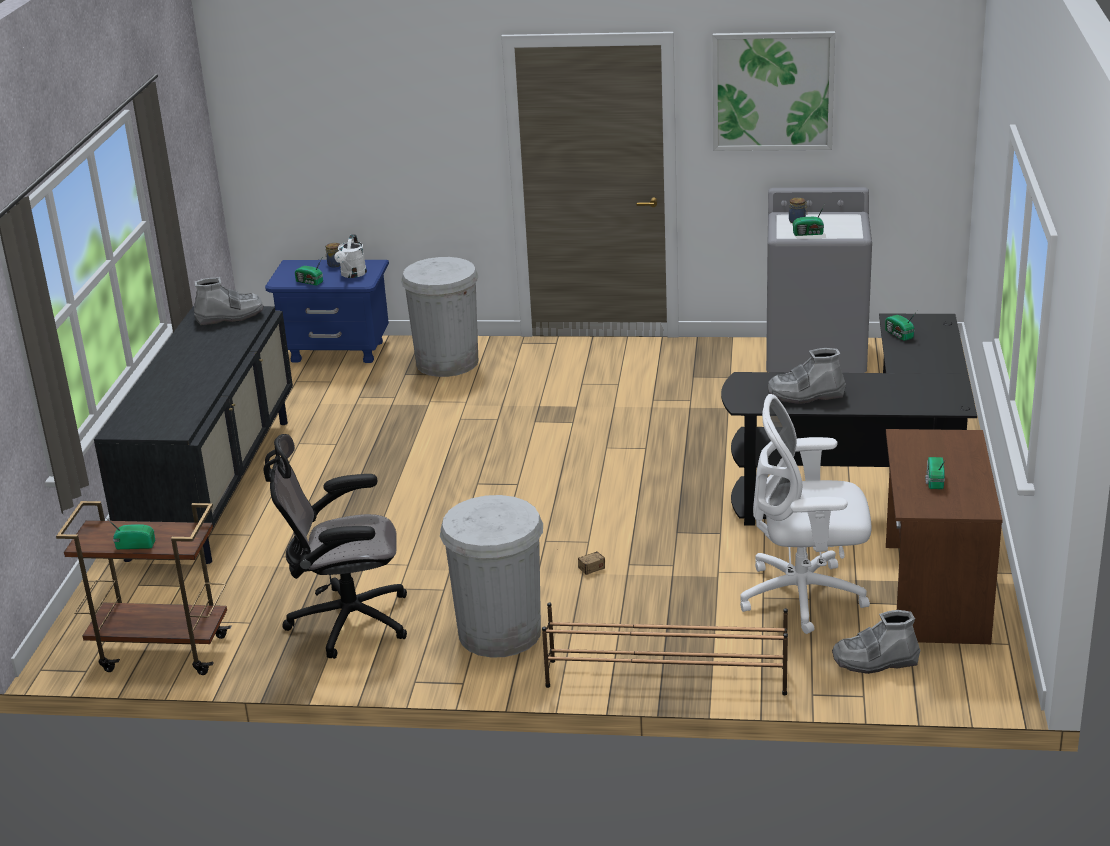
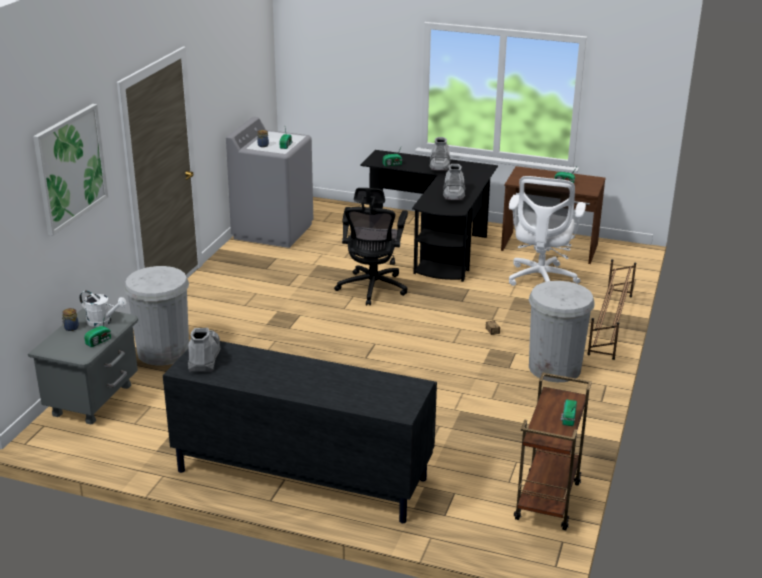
camera: 80 degrees left, 0 degrees up
office chair [264,434,407,659] -> office chair moved to [334,188,408,306]
blue nightstand [265,260,389,363] -> grey nightstand [28,308,138,424]
picture [713,31,835,151] -> picture moved to [33,104,108,236]
grey boot [832,610,920,674] -> grey boot moved to [429,137,450,171]

